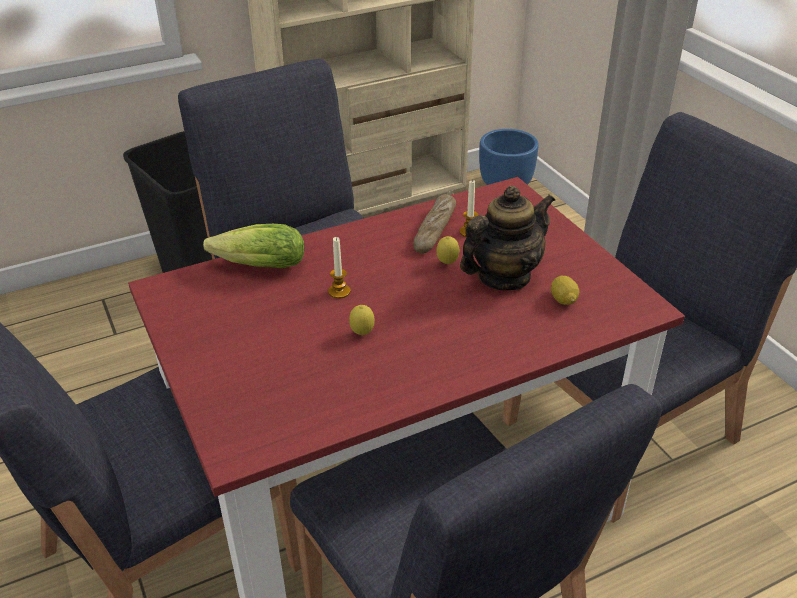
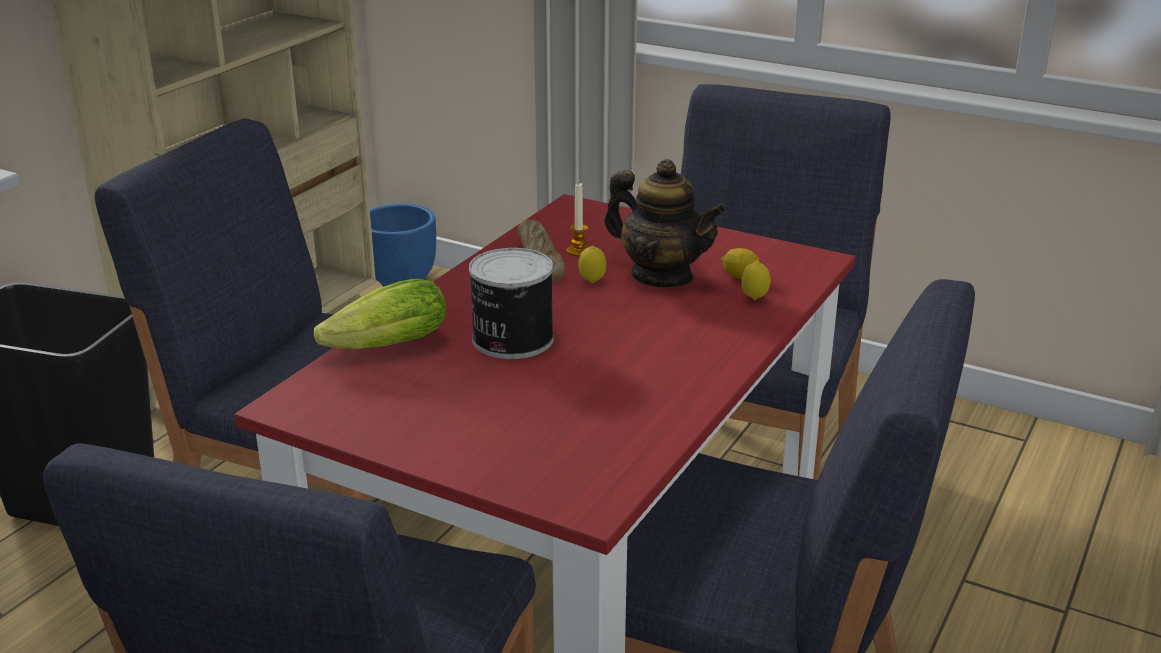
camera: 35 degrees left, 10 degrees down
candle [328,237,351,299] -> can [469,248,554,359]
lemon [349,305,375,335] -> lemon moved to [741,262,770,300]
teapot [460,186,555,290] -> teapot turned 105 degrees clockwise [605,159,726,287]

